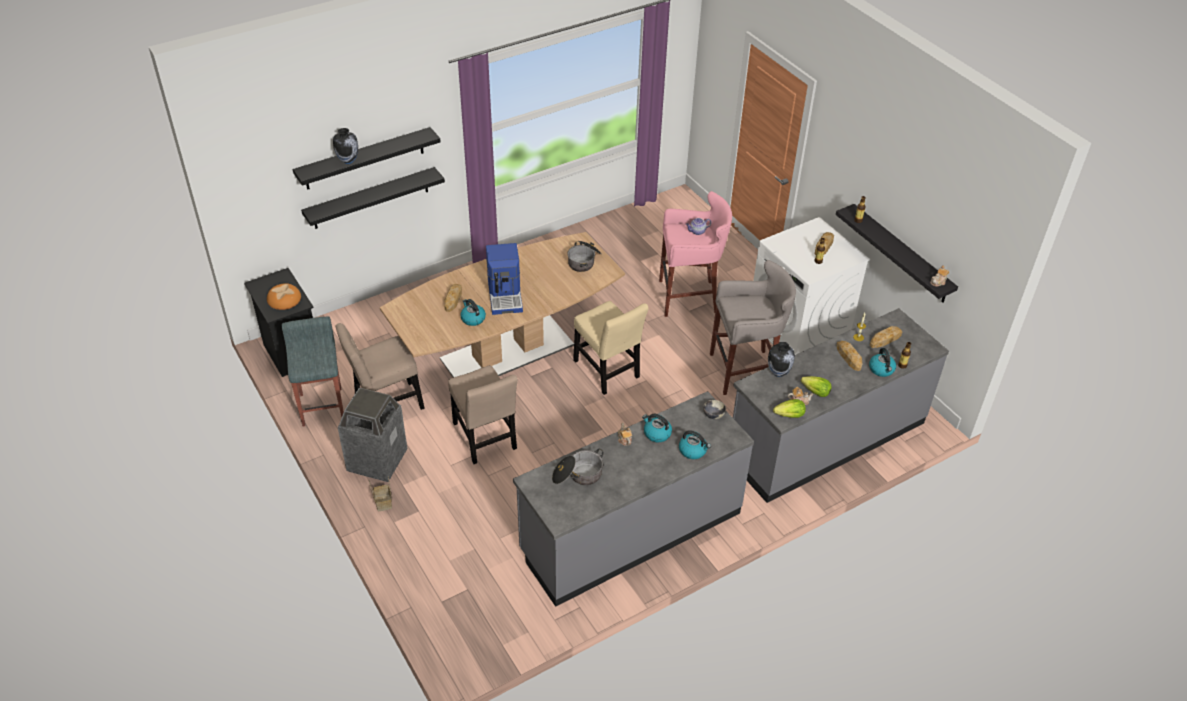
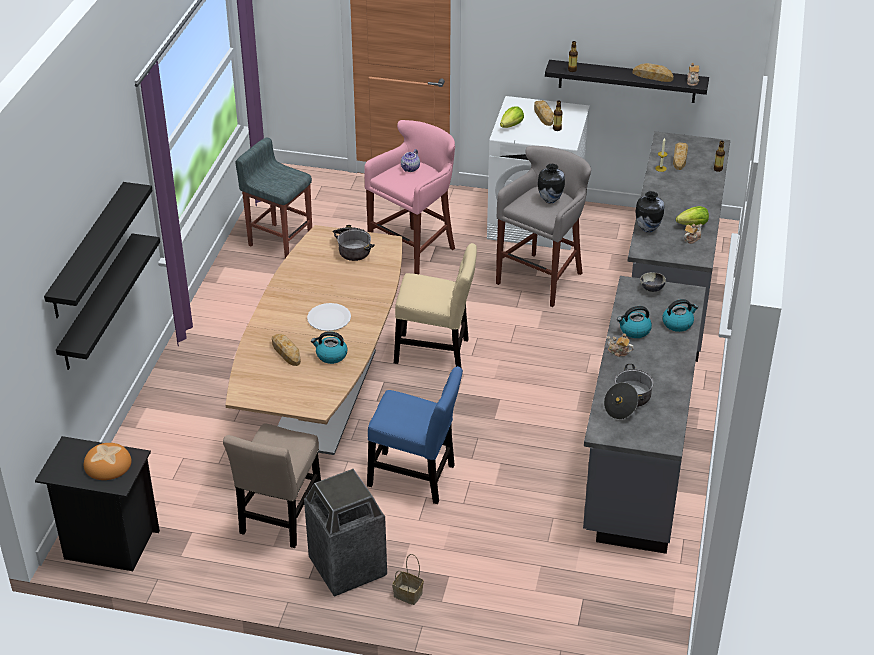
camera: 45 degrees left, 5 degrees down
grey stool [282,317,344,427] -> grey stool moved to [235,138,312,258]
vase [333,128,358,164] -> vase moved to [538,164,565,203]
beige chair [448,365,518,464] -> blue chair [367,366,463,504]
coffee machine [486,243,523,315] -> white plate [307,303,351,331]
lettuce [773,399,806,418] -> lettuce moved to [500,106,524,128]
bread [837,341,862,371] -> bread moved to [632,63,674,82]
kettle [869,348,896,377] -> none

